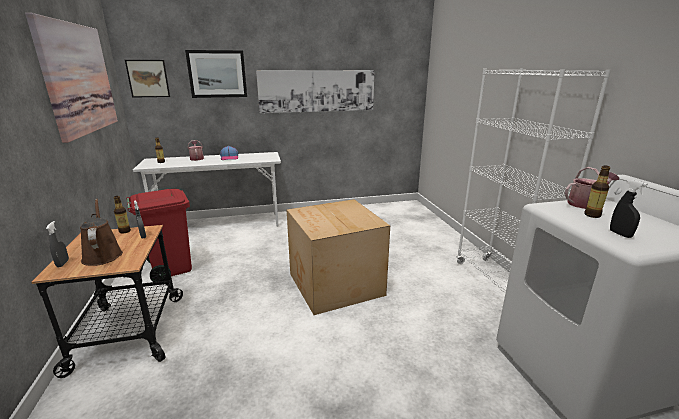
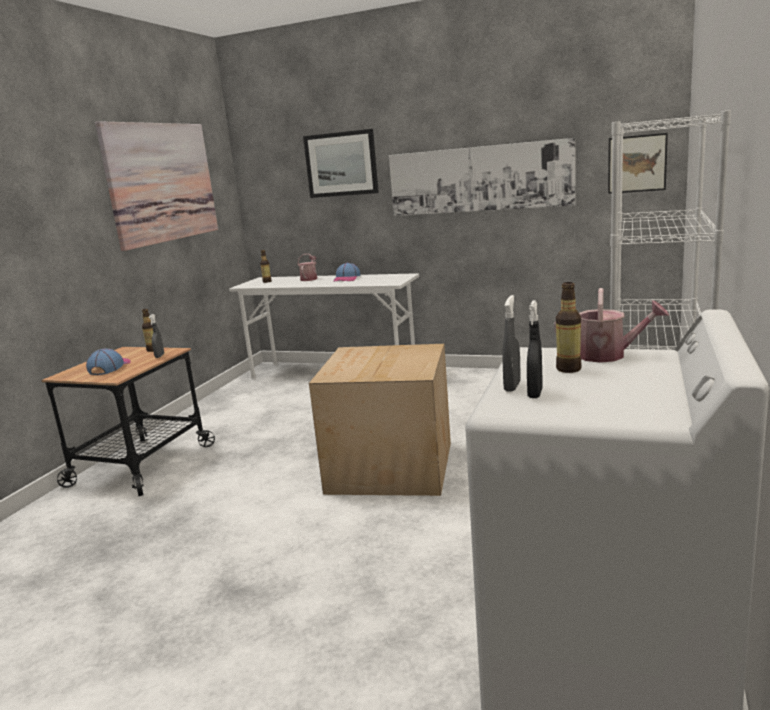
camera: 35 degrees right, 5 degrees down
grey spray bottle [46,221,69,267] -> grey spray bottle moved to [502,295,520,392]
brown watering can [80,199,123,266] -> cap [86,349,131,375]
picture [125,60,170,98] -> picture moved to [608,133,668,194]
red trash can [126,189,192,282] -> none

